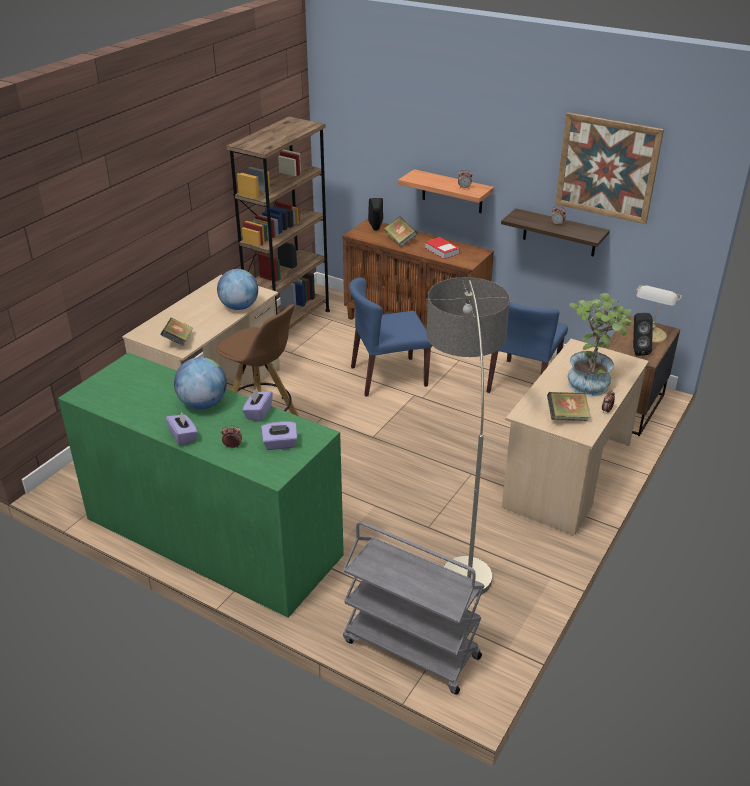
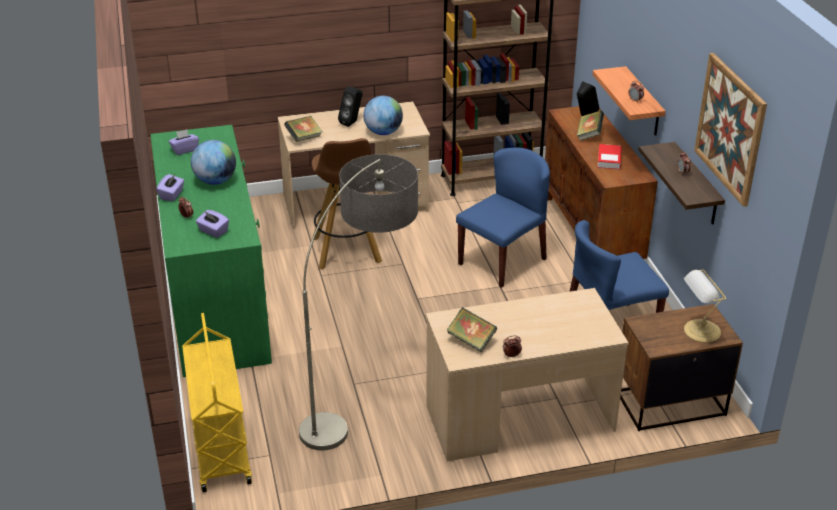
camera: 45 degrees right, 0 degrees up
purple tissue box [242,388,273,421] -> purple tissue box moved to [169,130,199,155]
grey cart [343,521,485,694] -> yellow cart [182,313,252,492]
blue chair [349,277,432,397] -> blue chair turned 105 degrees clockwise [456,148,550,288]
potted plant [568,293,632,396] -> none
black speaker [633,313,653,356] -> black speaker moved to [338,86,362,127]

